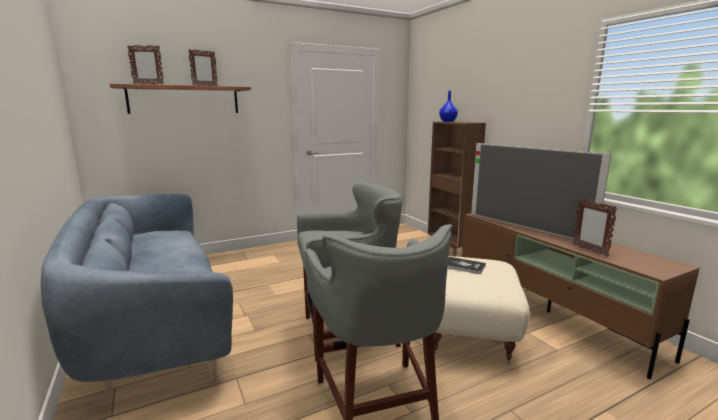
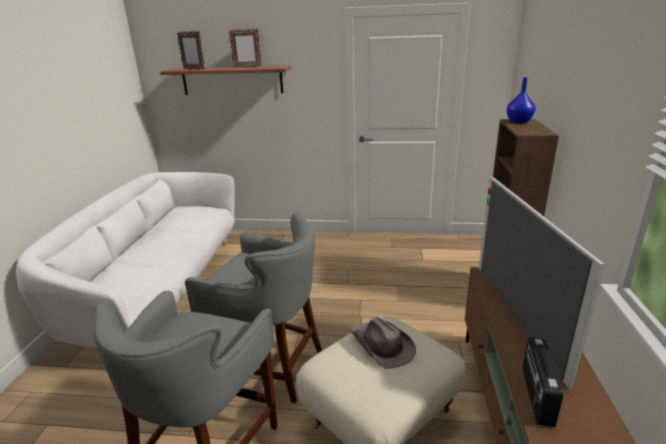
camera: 35 degrees right, 10 degrees up
blue sofa [40,194,233,396] -> white sofa [16,172,235,349]
book [447,257,486,274] -> brown hat [351,317,416,369]
picture frame [573,198,617,256] -> radio [523,337,564,427]

